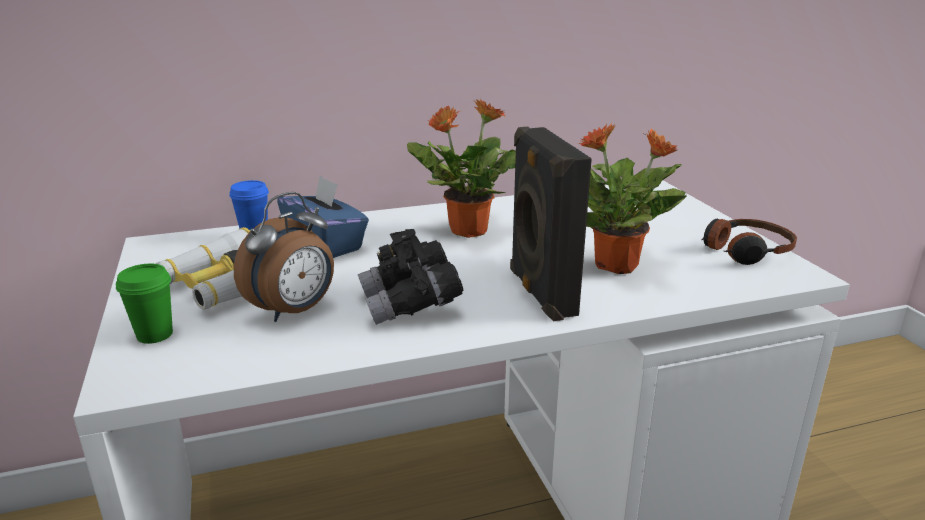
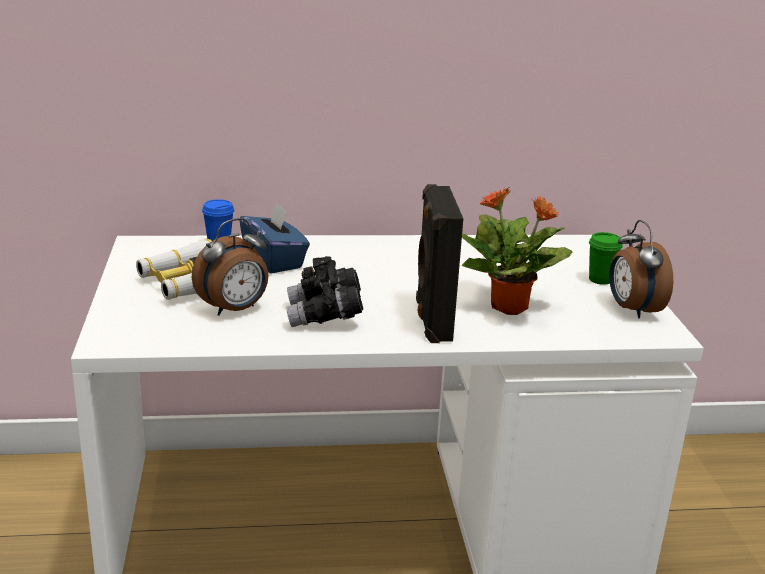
camera: 10 degrees right, 0 degrees up
green cup [116,264,173,344] -> green cup moved to [589,232,623,285]
potted plant [407,98,516,238] -> none
headphones [701,219,797,265] -> alarm clock [609,220,673,318]

